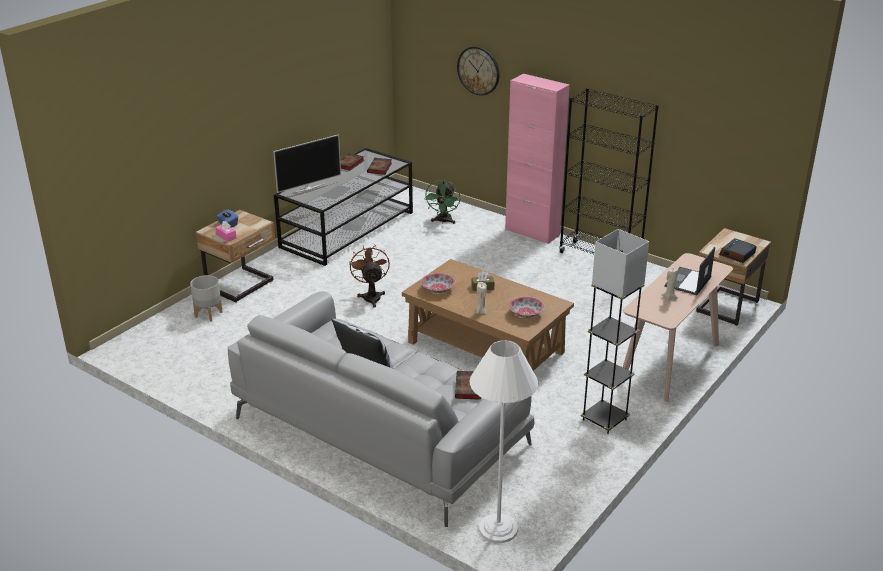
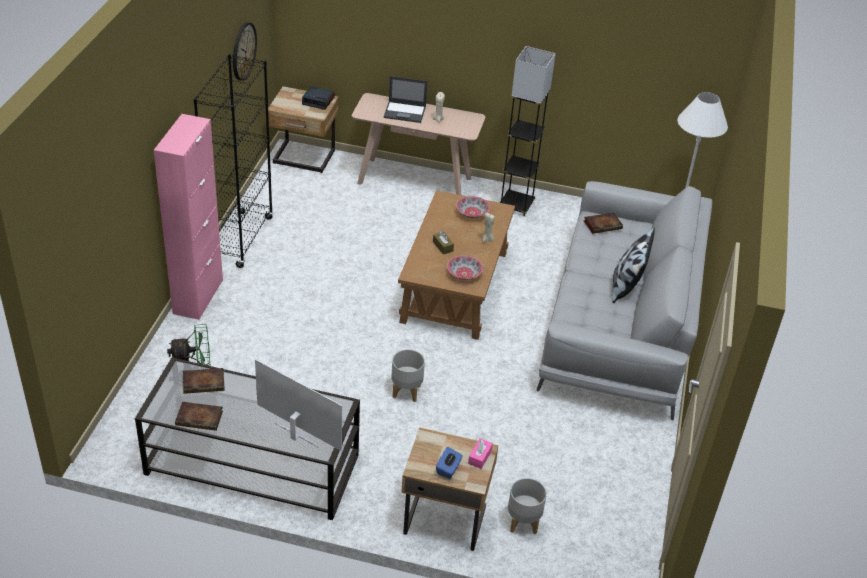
camera: 115 degrees left, 10 degrees up
brown fan [349,245,390,307] -> grey planter [391,349,425,402]
wall clock [457,46,499,96] -> wall clock moved to [233,22,257,81]

